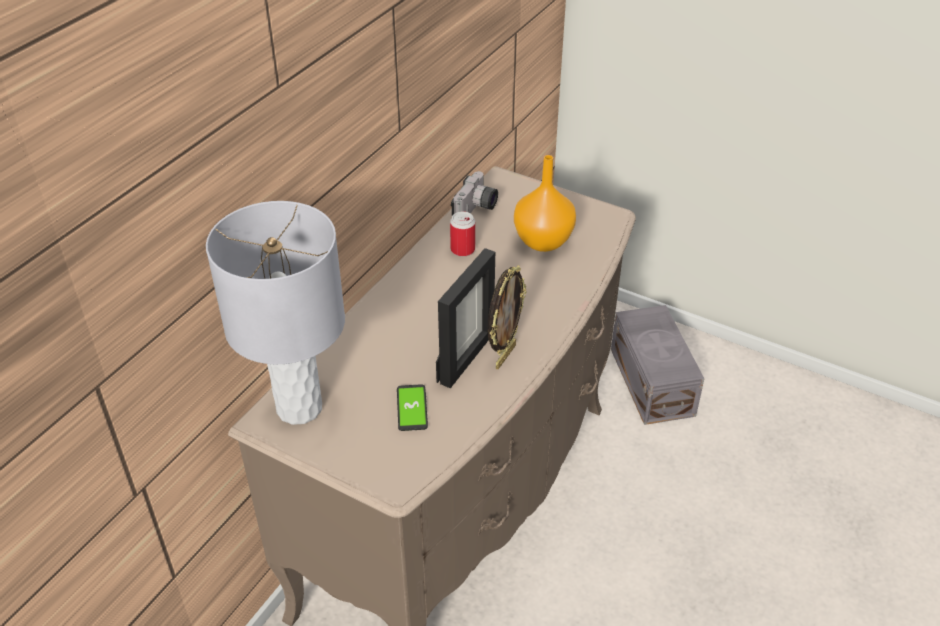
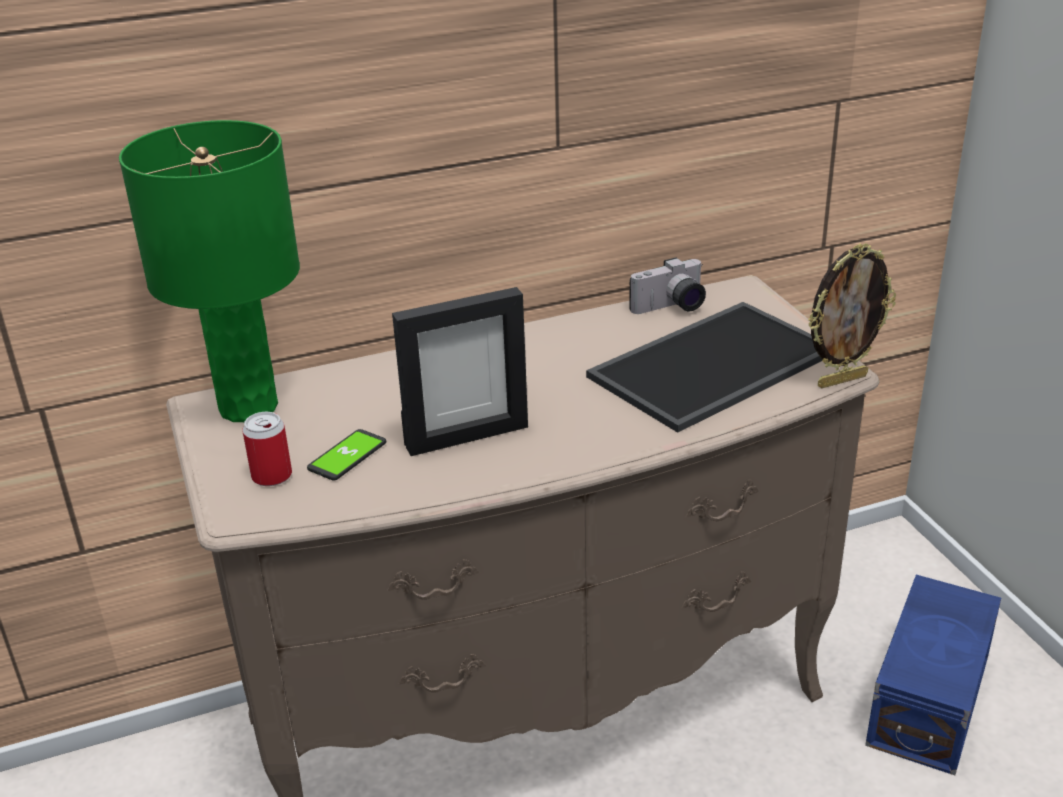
camera: 40 degrees right, 10 degrees down
grey table lamp [206,201,345,425] -> green table lamp [119,120,300,422]
can [450,211,475,257] -> can moved to [242,412,292,486]
picture frame [488,265,526,369] -> picture frame moved to [808,243,896,388]
orange vase [514,155,576,252] -> tray [586,302,822,433]
grey storage box [611,305,704,425] -> blue storage box [865,575,1001,775]

